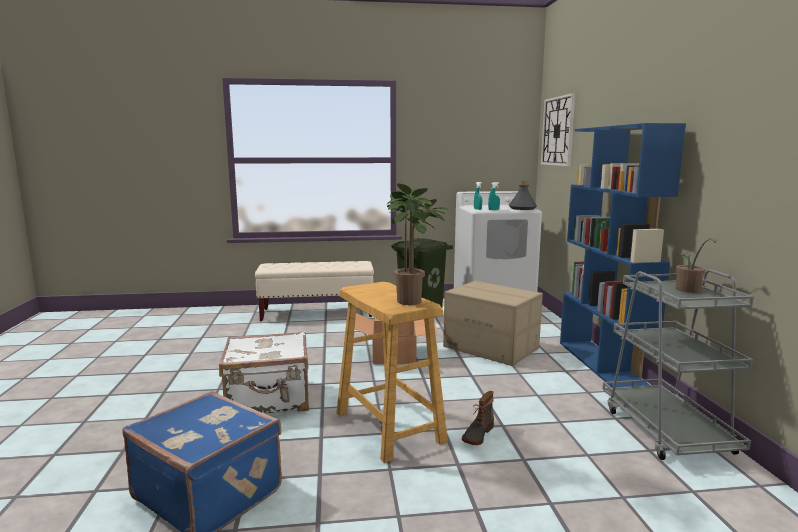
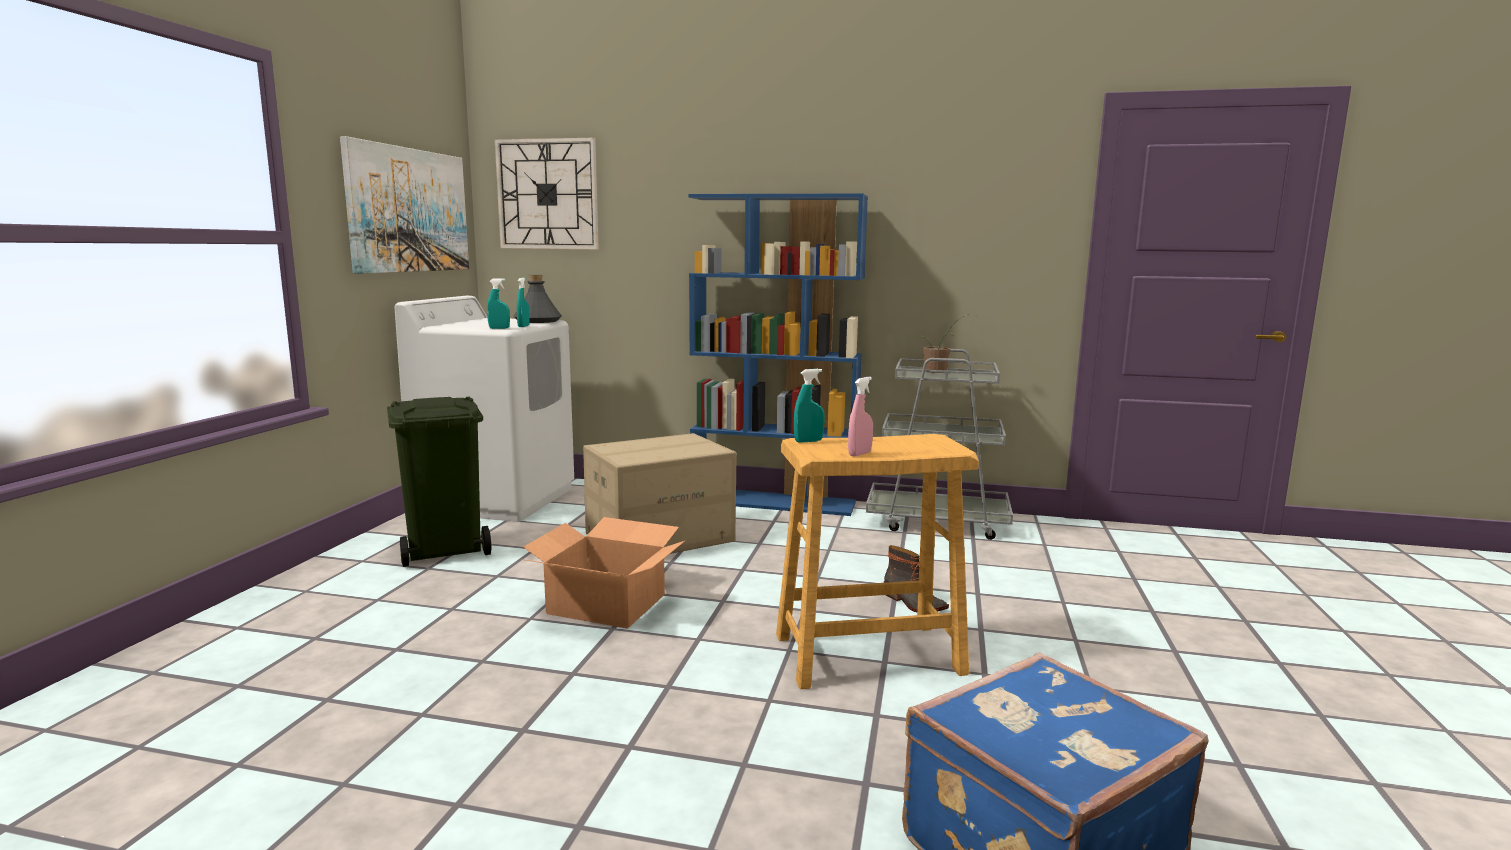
camera: 70 degrees left, 0 degrees up
white suitcase [219,331,309,414] -> none
beige bench [255,261,374,321] -> none
potted plant [387,184,448,305] -> none
none -> picture [340,136,469,274]
none -> turquoise spray bottle [794,369,824,443]
none -> pink spray bottle [848,377,873,457]

